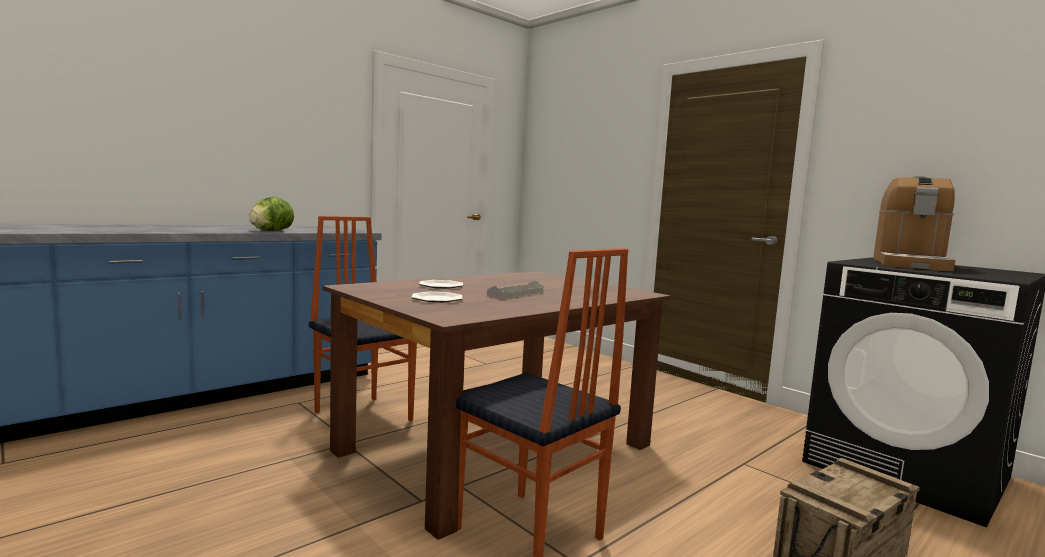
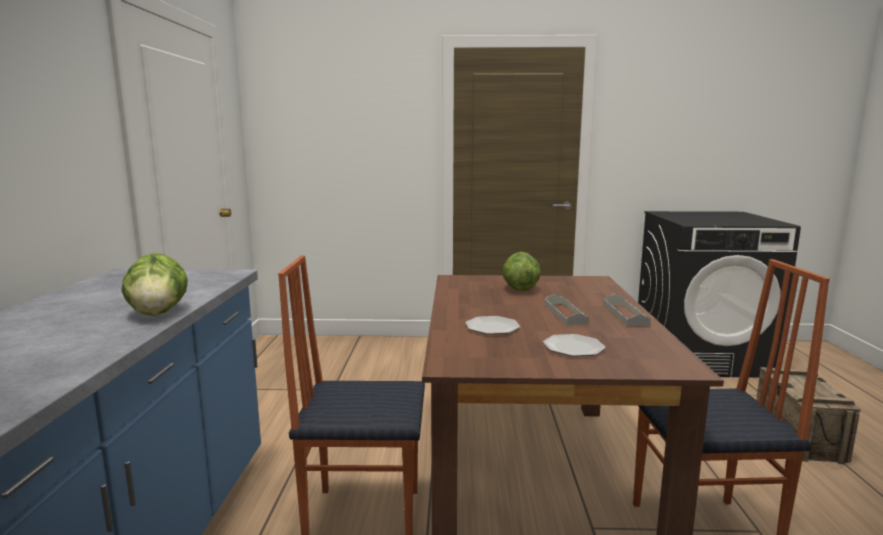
camera: 45 degrees left, 5 degrees up
coffee machine [873,176,956,271] -> none
none -> lettuce [502,252,541,291]
none -> grey tray [604,294,651,326]

